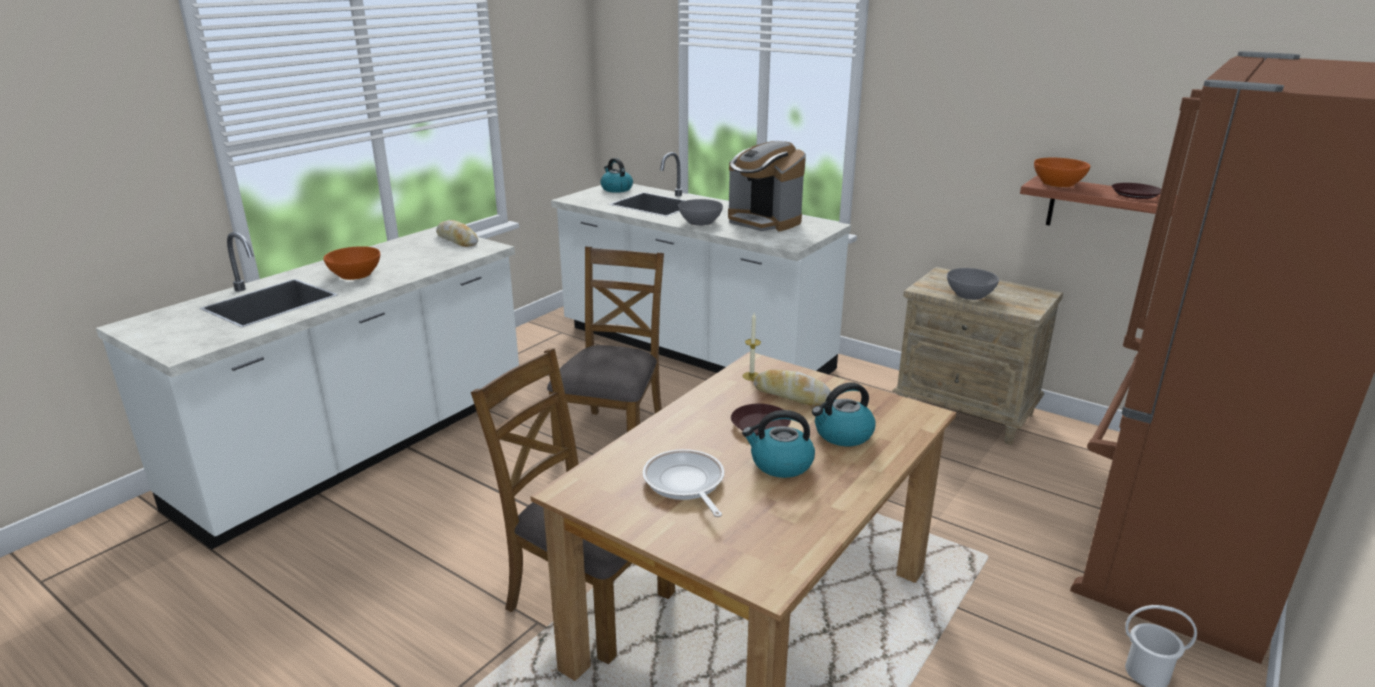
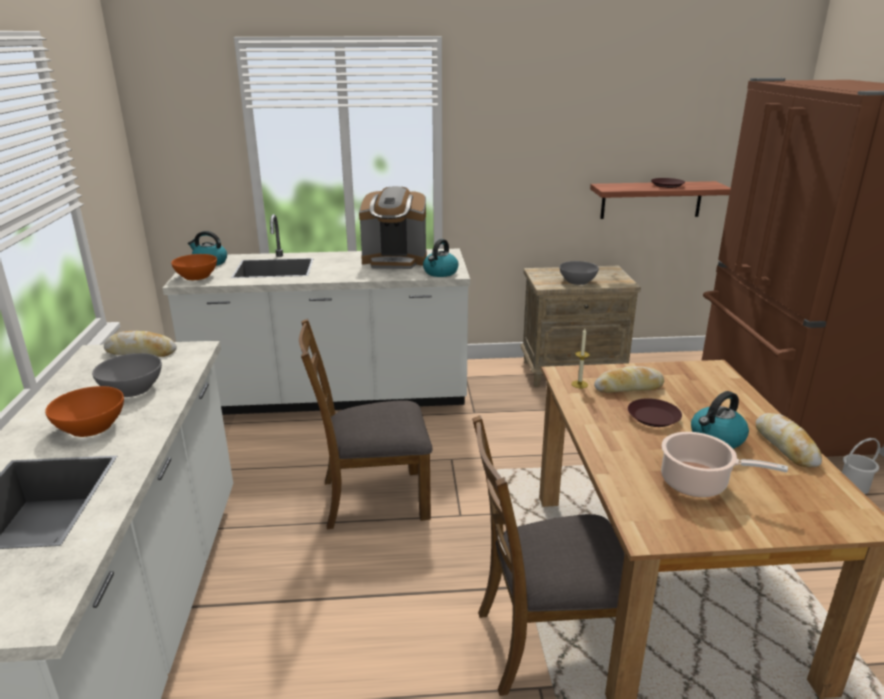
camera: 40 degrees left, 0 degrees up
brown chair [547,246,664,461] -> brown chair turned 75 degrees counterclockwise [299,319,433,529]
frying pan [643,449,724,517] -> cooking pot [661,432,788,497]
grey bowl [678,199,723,226] -> grey bowl moved to [92,353,162,397]
kettle [812,382,876,446] -> kettle moved to [423,239,459,277]
orange bowl [1034,158,1090,187] -> orange bowl moved to [171,254,217,280]
none -> bread [756,413,822,468]

